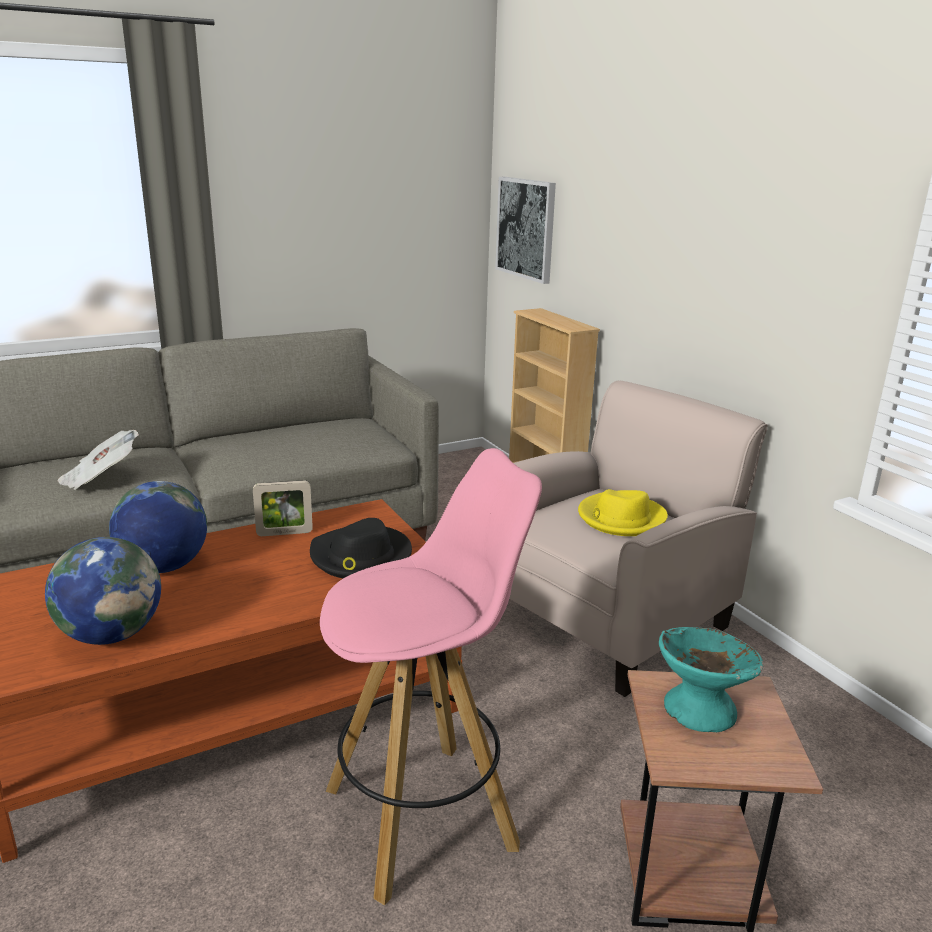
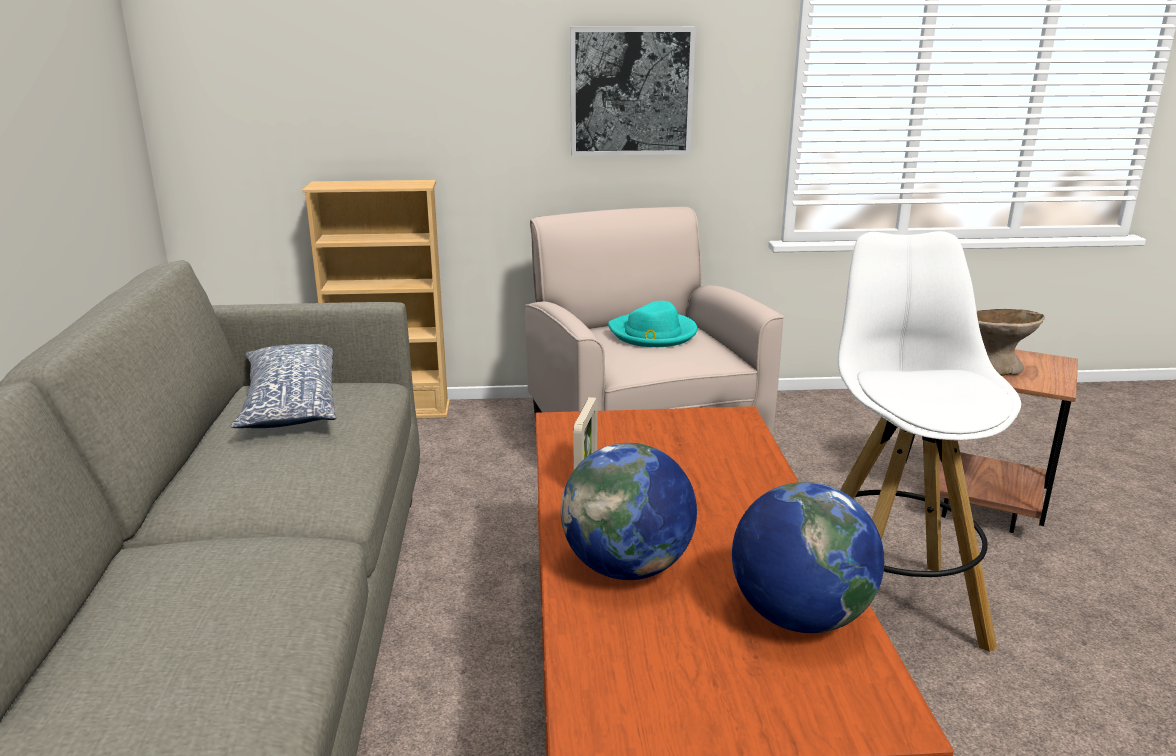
camera: 65 degrees left, 0 degrees up
newspaper [58,430,139,490] -> none
black hat [310,518,412,578] -> none
pink stool [320,448,542,905] -> white stool [838,231,1021,652]
picture [495,177,556,284] -> picture moved to [570,27,696,156]
yellow hat [578,489,668,536] -> turquoise hat [608,301,697,347]
turquoise bowl [659,627,763,732] -> beige bowl [977,309,1045,376]
none -> pillow [231,344,336,428]

